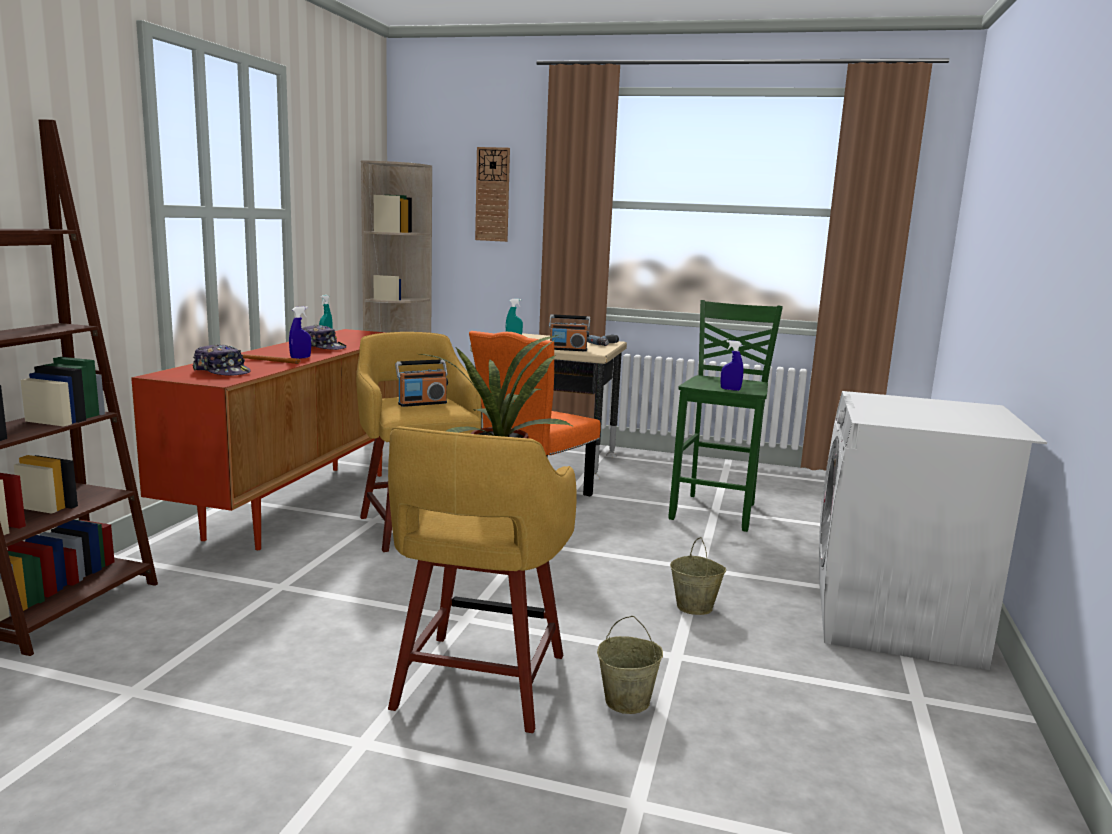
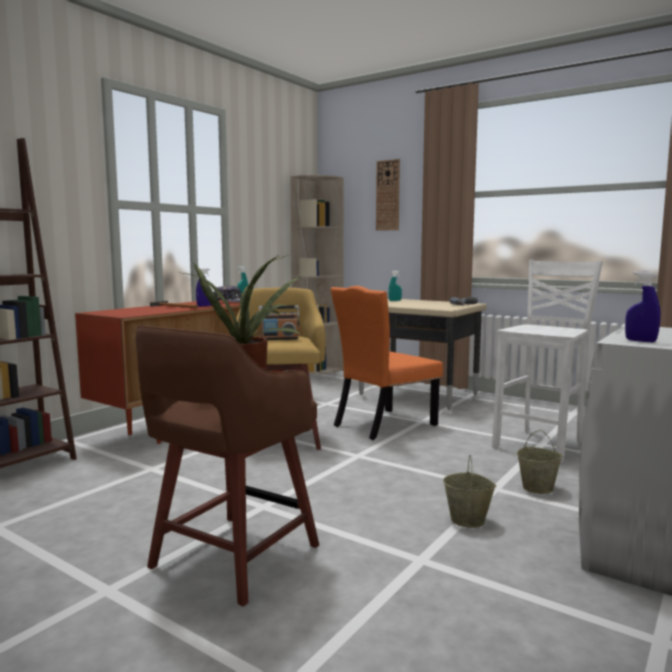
camera: 20 degrees right, 5 degrees down
cap [193,344,250,376] -> none
yellow stool [388,426,576,733] -> brown stool [136,326,319,607]
radio [549,314,590,352] -> none
beige bucket [597,616,663,714] -> beige bucket moved to [517,430,562,494]
green stool [668,300,783,532] -> white stool [492,260,603,463]
blue spray bottle [720,340,743,391] -> blue spray bottle moved to [625,271,661,342]

